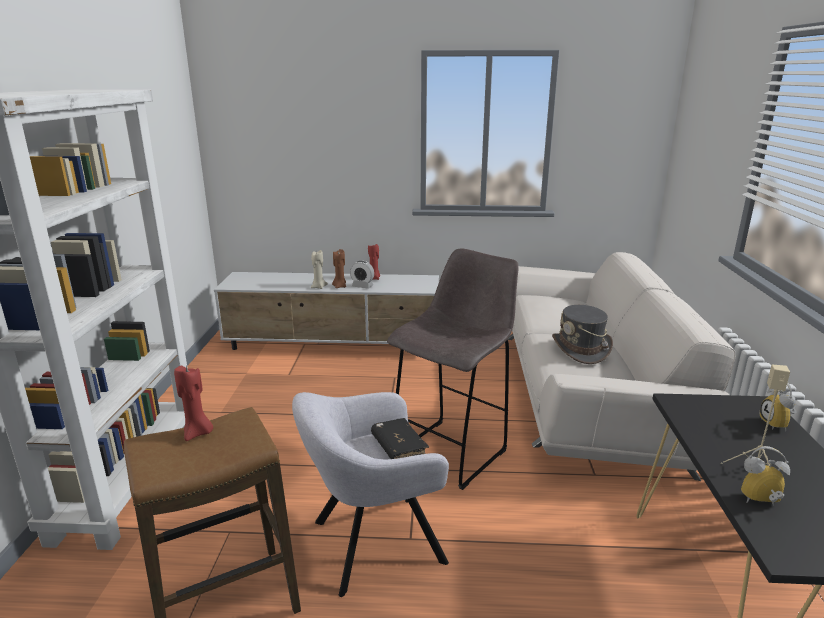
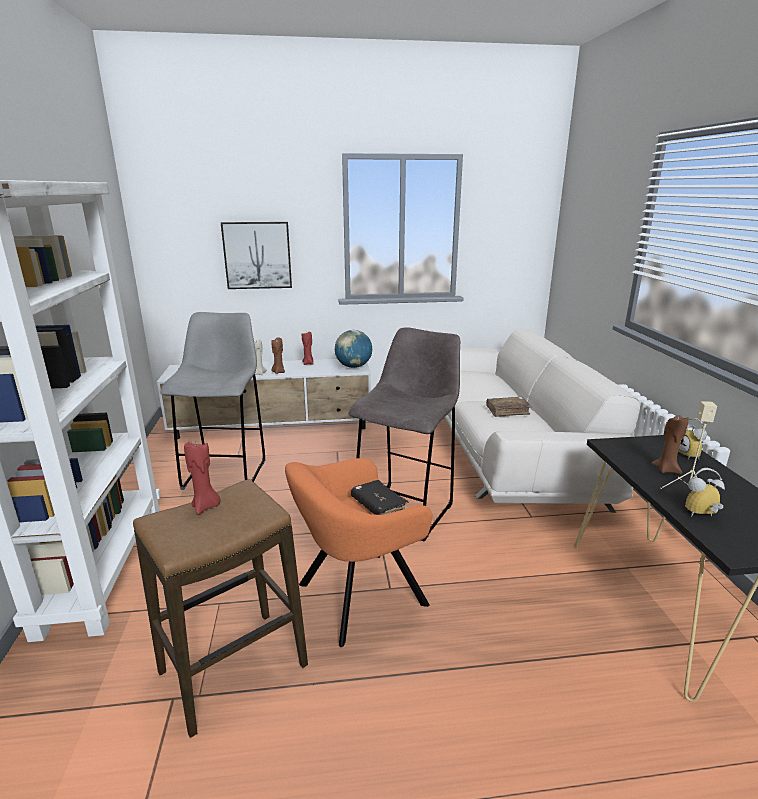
camera: 10 degrees left, 0 degrees up
grey armchair [292,392,449,597] -> orange armchair [285,458,433,647]
alarm clock [350,261,374,289] -> none
grey hat [552,305,613,364] -> brown book [486,397,532,417]
none -> grey stool [160,312,266,490]
none -> picture [221,222,292,289]
none -> globe [335,330,372,368]
none -> brown candle [651,415,689,474]

